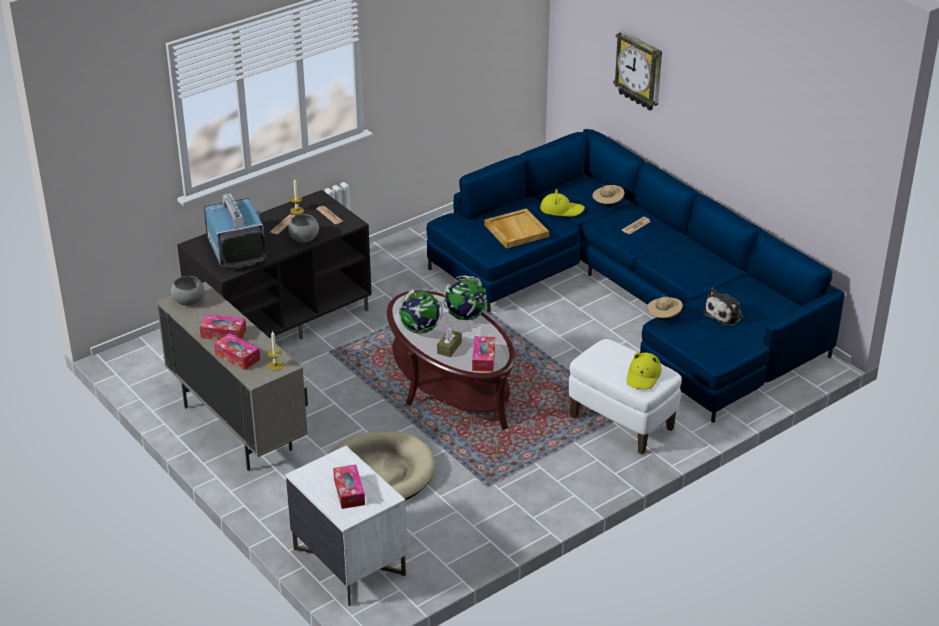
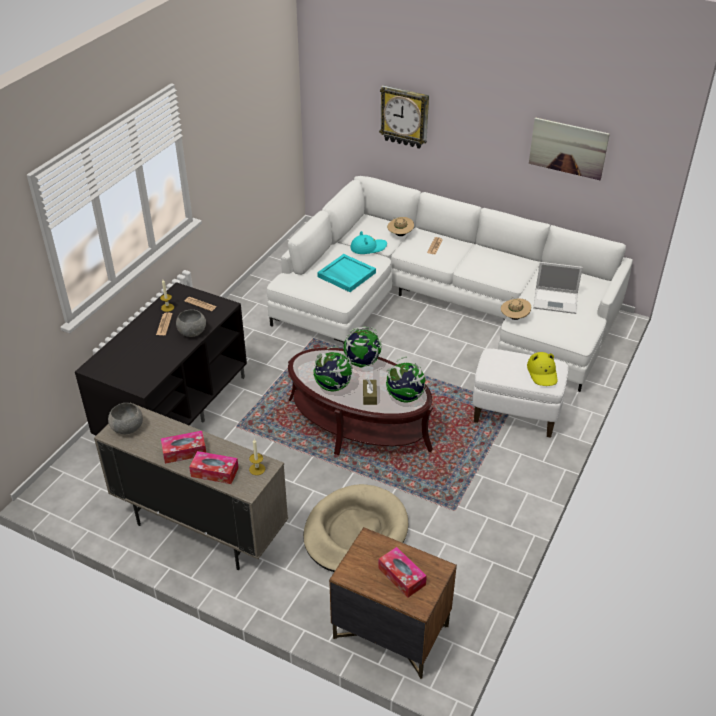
camera: 25 degrees left, 5 degrees up
television [204,193,266,268] -> none
white nightstand [285,446,407,606] -> brown nightstand [329,527,457,679]
blue sofa [426,129,845,423] -> white sofa [267,176,633,392]
tissue box [472,336,495,372] -> globe [386,357,427,402]
beige tray [484,208,549,249] -> turquoise tray [317,254,376,292]
yellow hat [540,189,585,217] -> turquoise hat [350,231,387,254]
plush toy [703,288,743,326] -> laptop [533,262,583,314]
none -> picture [529,117,610,180]

